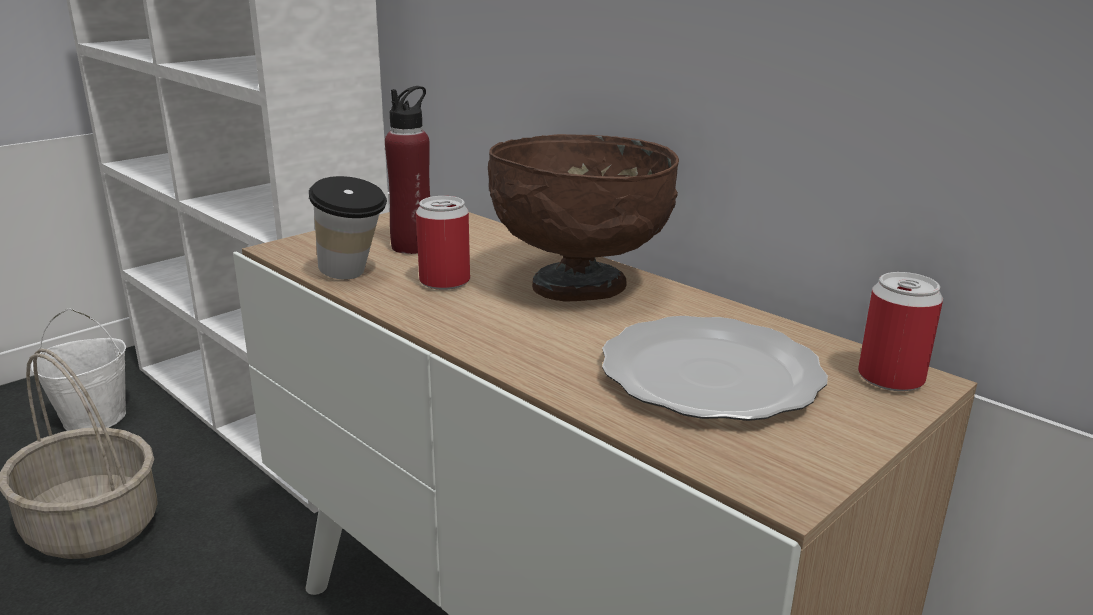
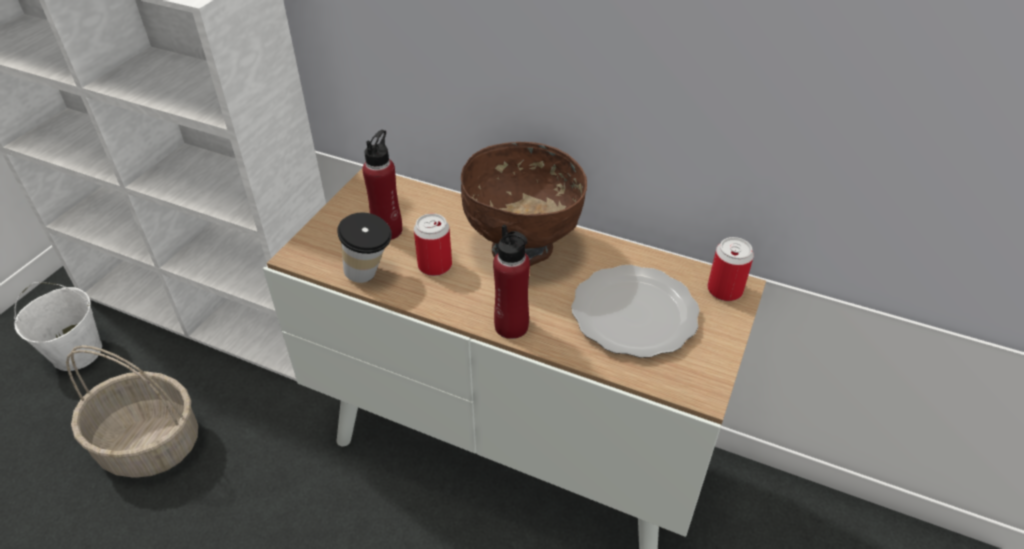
camera: 20 degrees left, 20 degrees up
none -> red bottle [493,224,530,339]

